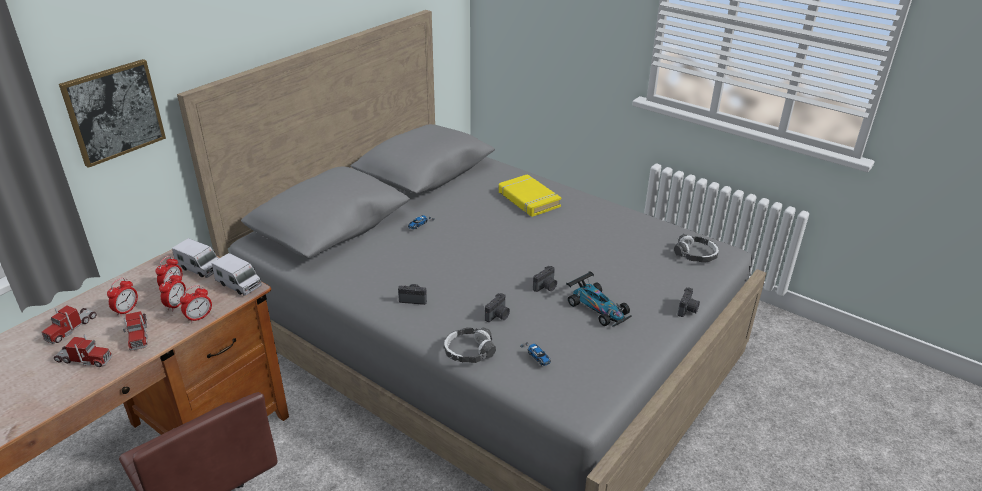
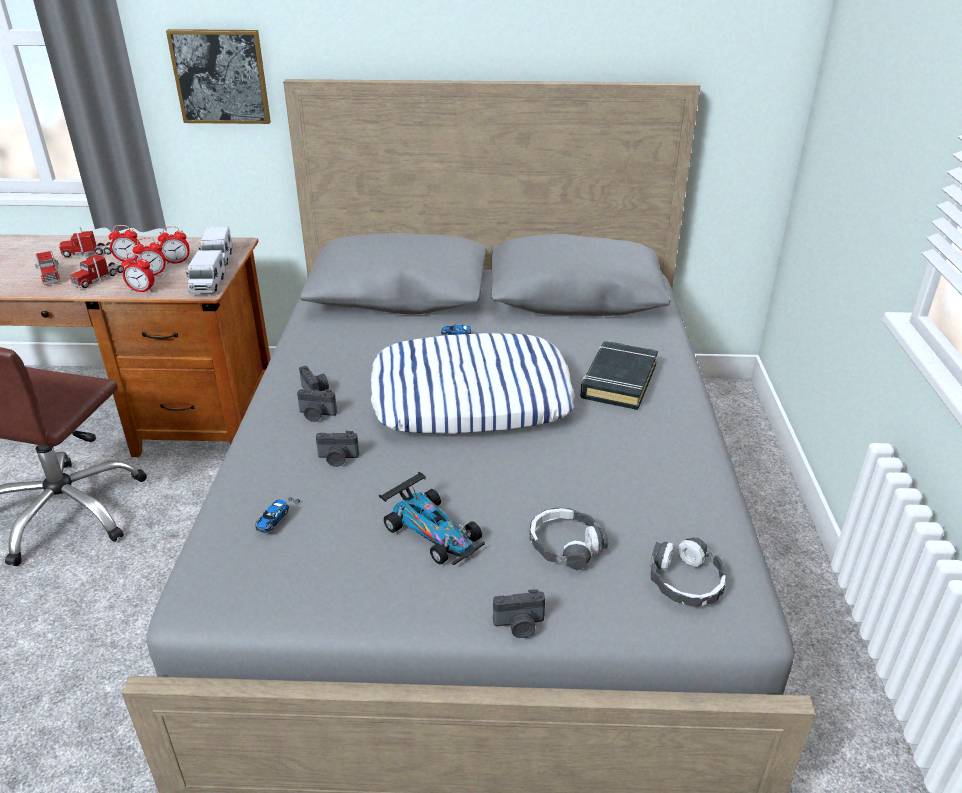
camera: 55 degrees right, 0 degrees up
headphones [444,327,496,363] -> headphones moved to [530,507,608,571]
yellow book [499,174,561,217] -> black book [580,341,658,410]
camera [533,266,557,292] -> camera moved to [297,389,337,422]
toy car [566,271,632,327] -> toy car turned 60 degrees counterclockwise [379,472,485,565]
none -> pillow [371,333,575,434]

